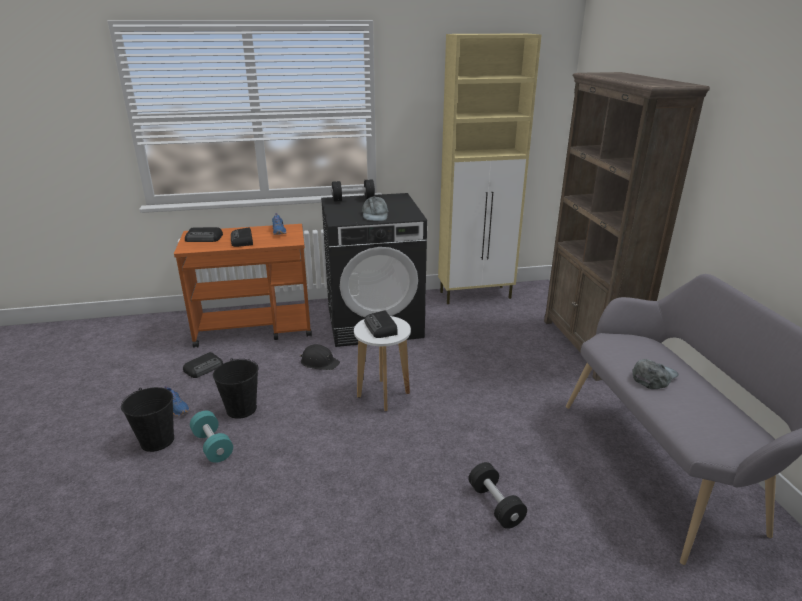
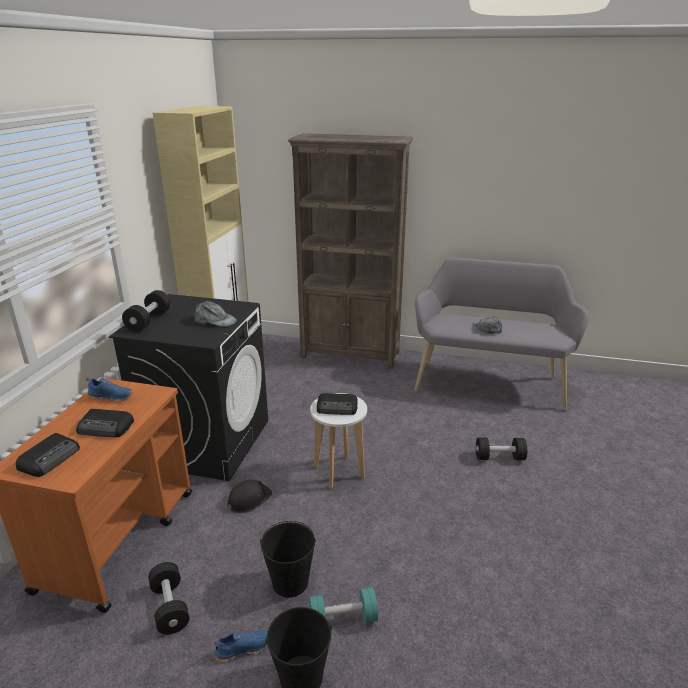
camera: 65 degrees left, 0 degrees up
radio [183,352,223,378] -> black dumbbell [148,562,189,635]

